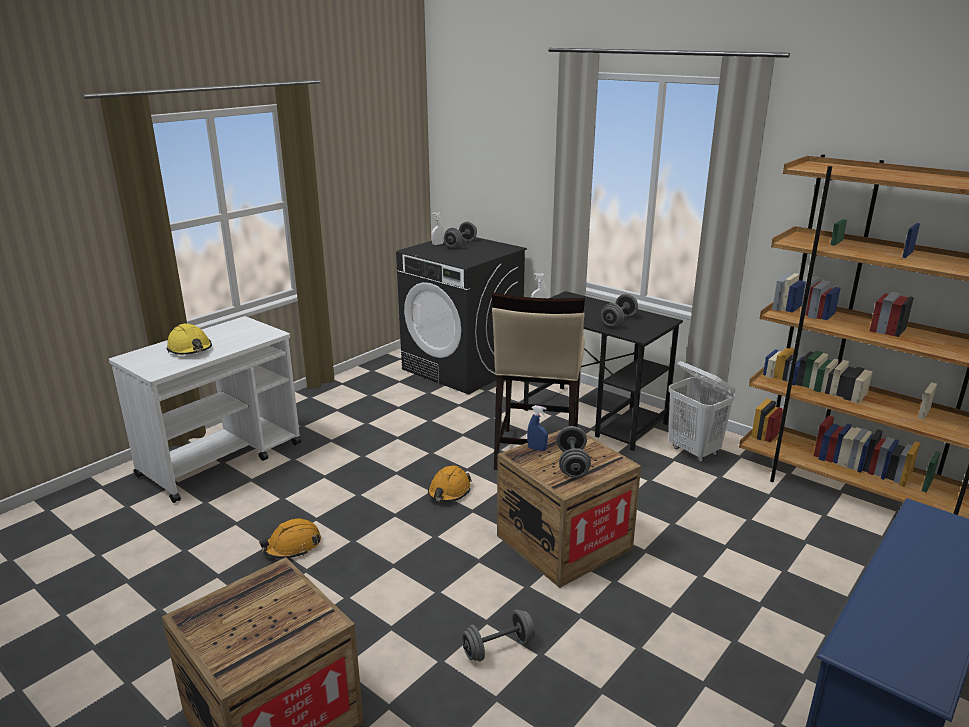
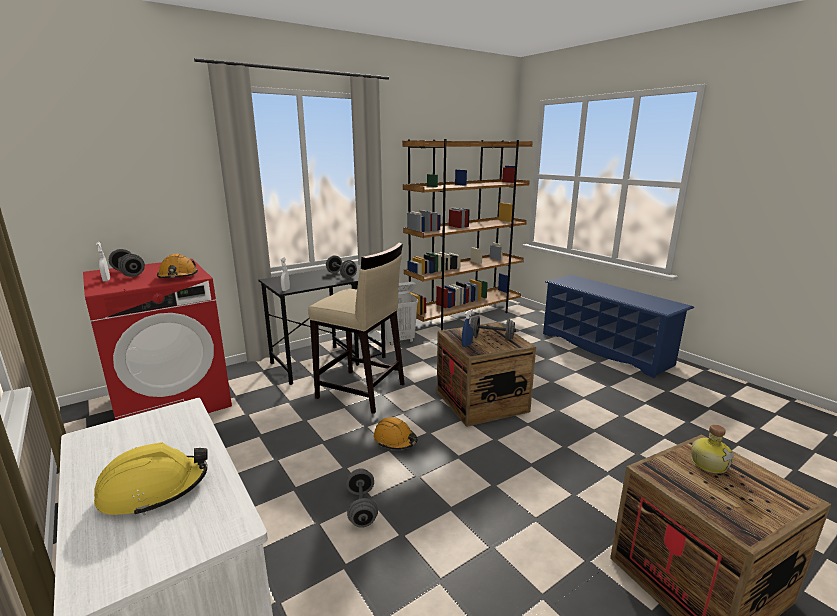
camera: 75 degrees left, 5 degrees down
orange hard hat [259,518,321,559] -> orange hard hat moved to [157,254,198,278]
black washing machine [396,237,527,394] -> red washing machine [83,259,232,420]
grey dumbbell [462,609,535,661] -> grey dumbbell moved to [346,468,378,528]
none -> bottle [691,424,734,474]

